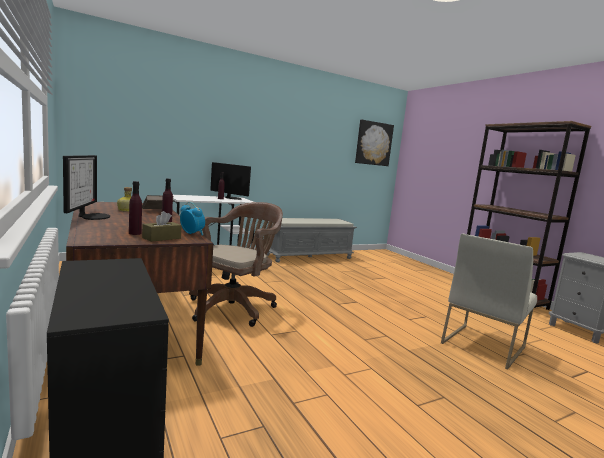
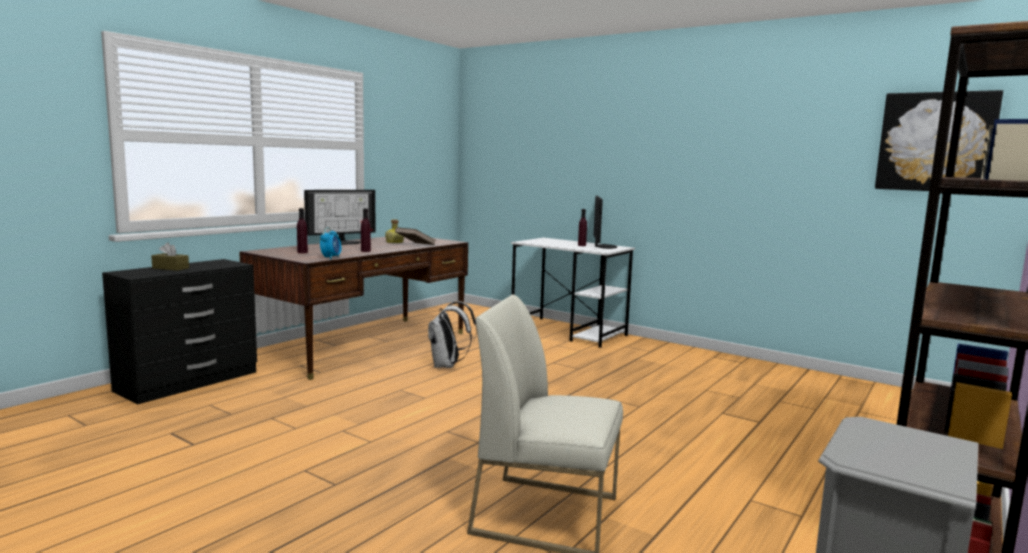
camera: 65 degrees right, 0 degrees up
brown tissue box [142,211,182,242] -> brown tissue box moved to [151,243,189,271]
brown office chair [189,202,283,327] -> white backpack [428,301,477,368]
grey bench [267,218,357,262] -> none

